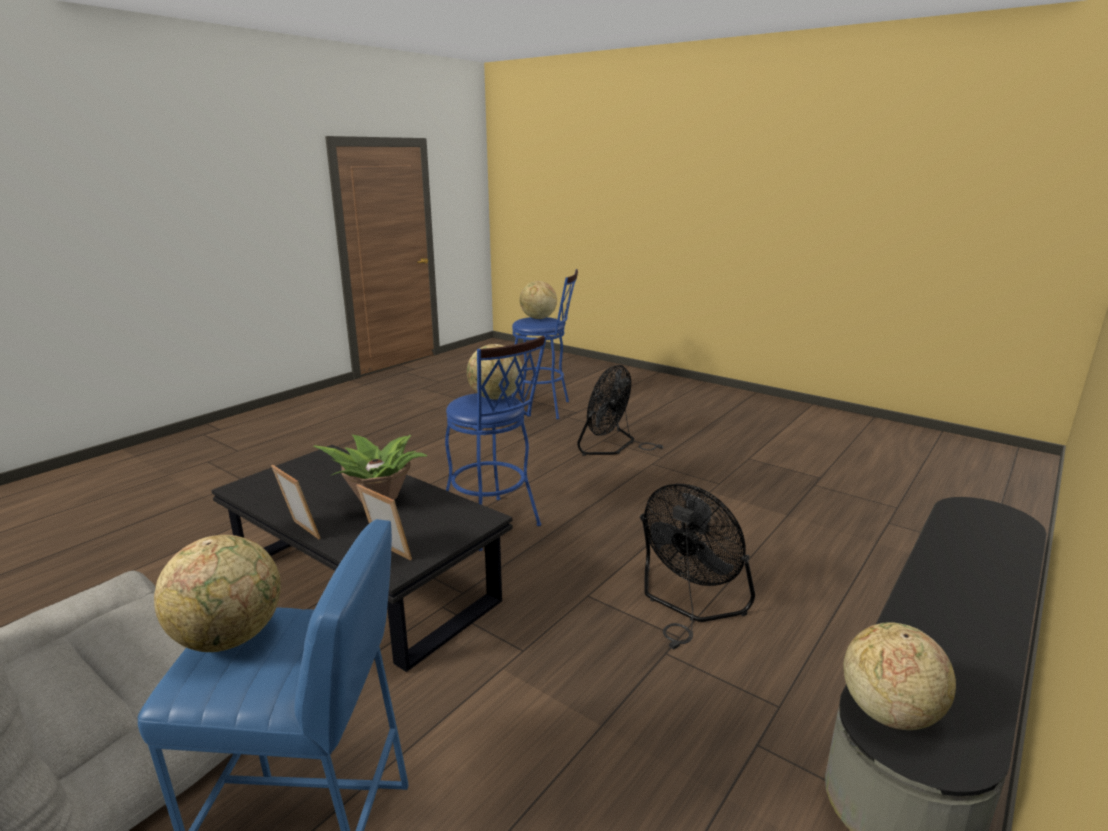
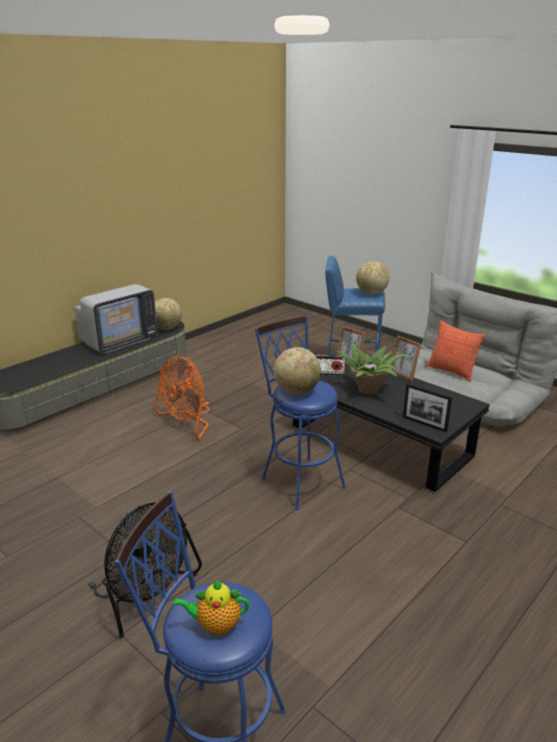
camera: 175 degrees left, 5 degrees up
globe [520,281,557,319] -> teapot [173,580,249,635]
black fan [640,484,755,650] -> orange fan [153,355,210,441]
none -> television [74,284,157,353]
none -> radio [315,355,345,376]
none -> picture frame [403,383,452,432]
none -> orange pillow [427,320,485,382]

